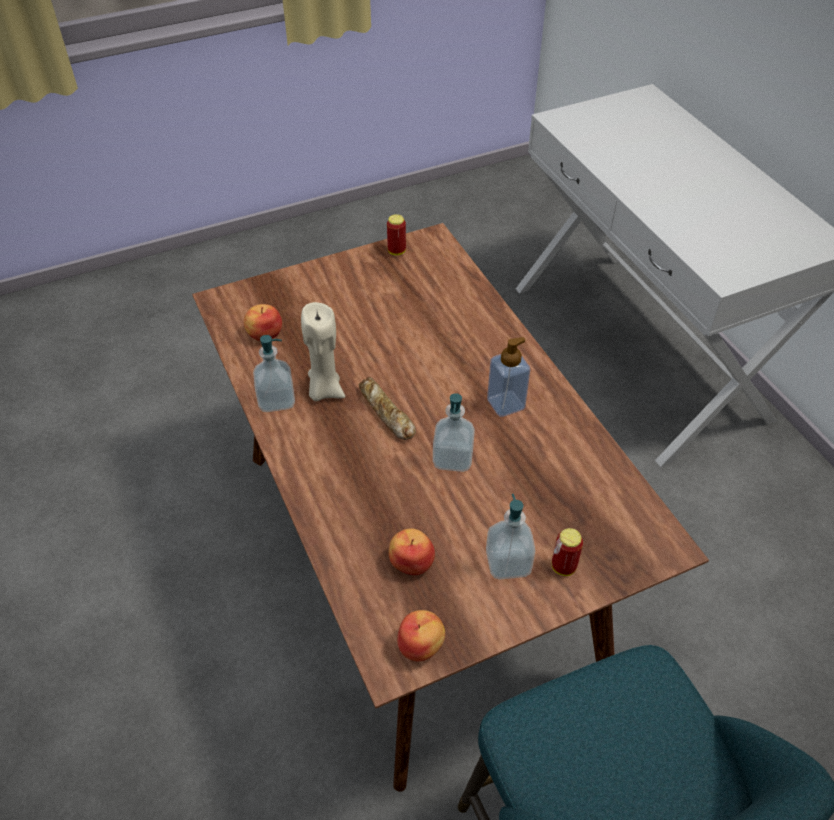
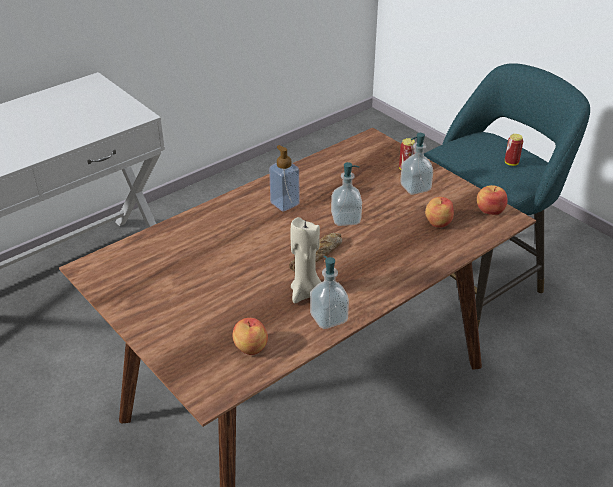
camera: 105 degrees left, 10 degrees down
can [387,214,406,256] -> can moved to [505,134,523,166]

